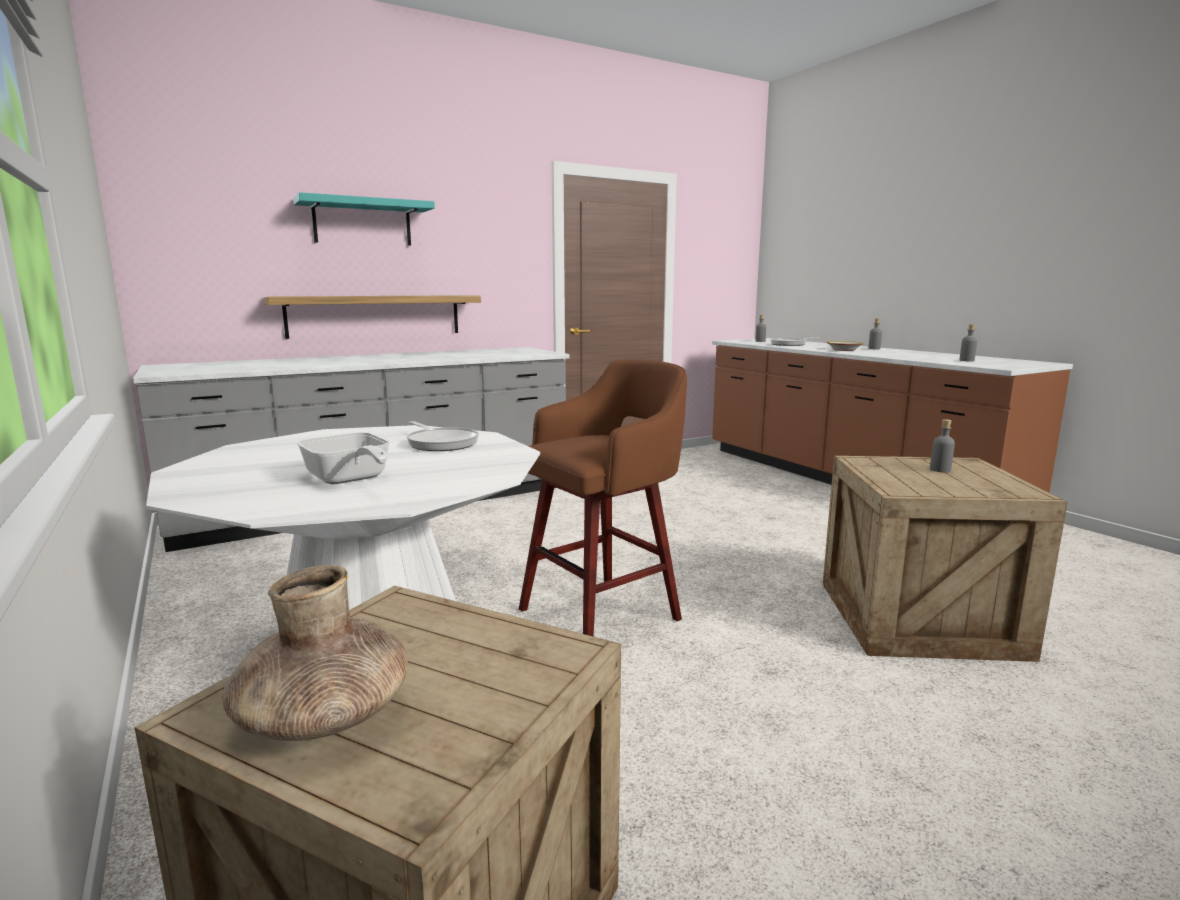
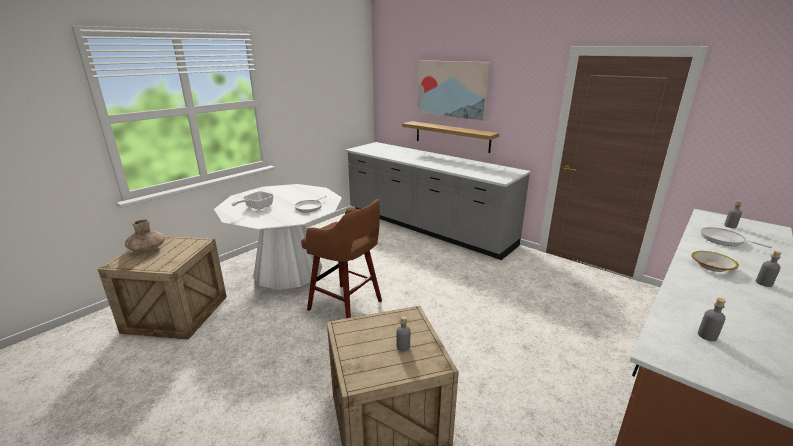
camera: 70 degrees right, 10 degrees up
turquoise shelf [293,192,435,246] -> picture [418,60,490,121]

